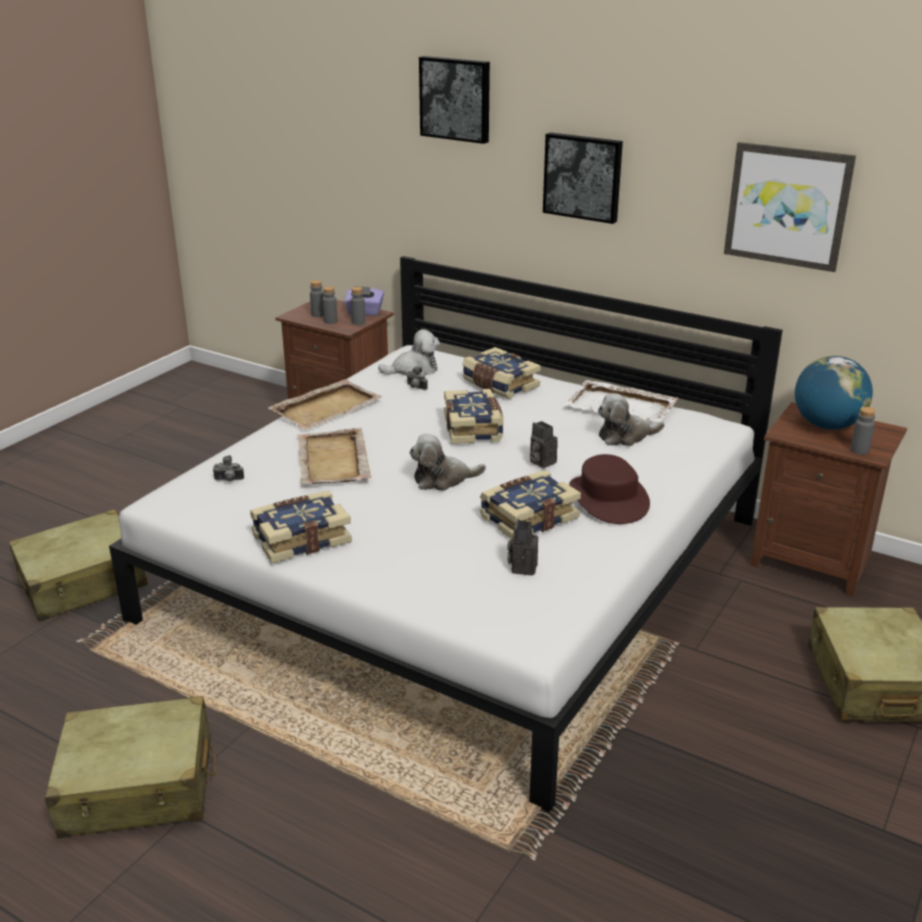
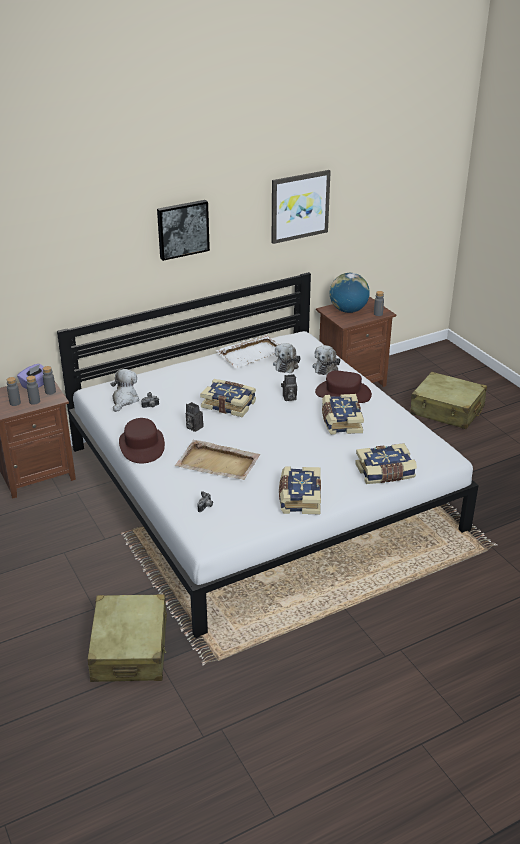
camera: 60 degrees left, 5 degrees up
beige suitcase [45,696,216,838] -> none
beige tray [268,379,382,430] -> brown hat [119,418,165,463]
plush toy [409,434,486,491] -> plush toy moved to [312,345,340,375]
picture [419,56,490,144] -> none
book [462,347,541,399] -> book moved to [355,443,417,484]
camera [507,519,538,576] -> camera moved to [186,402,203,432]

